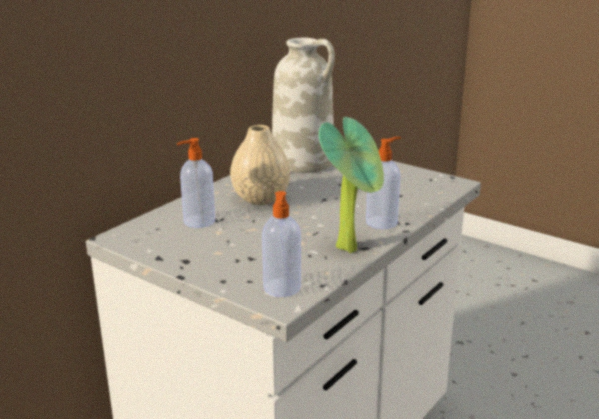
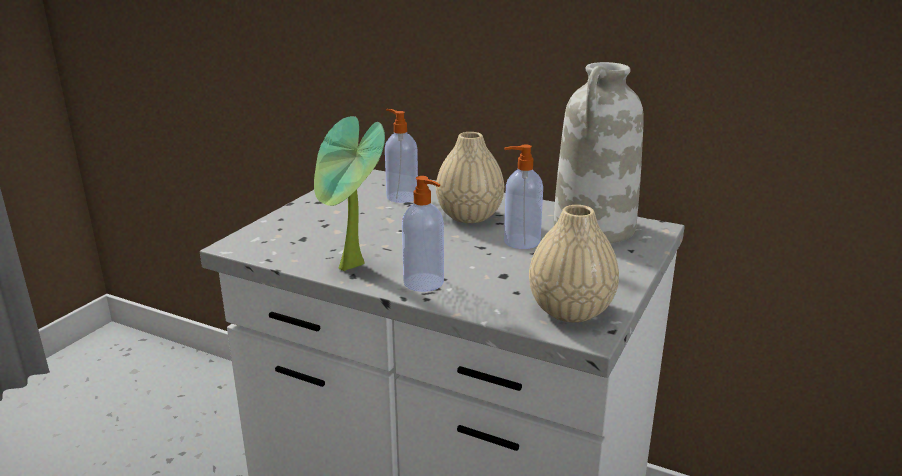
camera: 80 degrees right, 0 degrees up
soap dispenser [262,191,301,297] -> soap dispenser moved to [504,145,543,249]
none -> beige vase [529,205,619,322]

